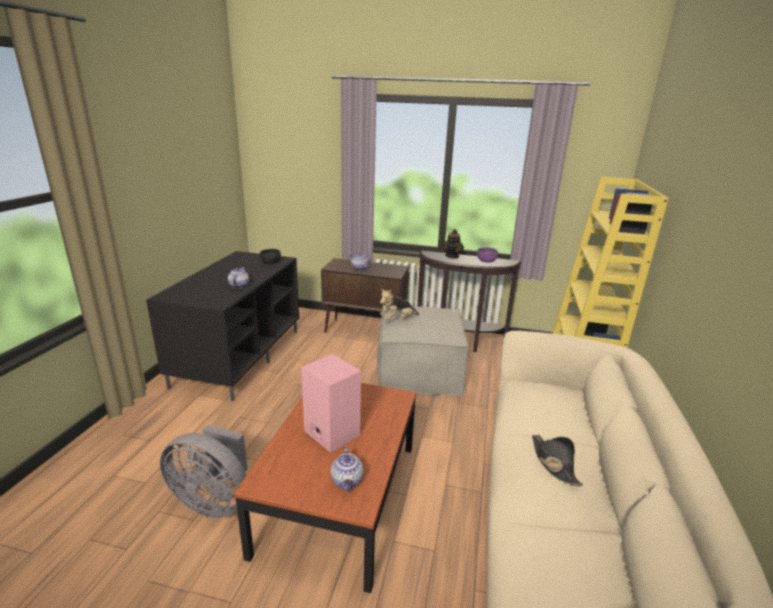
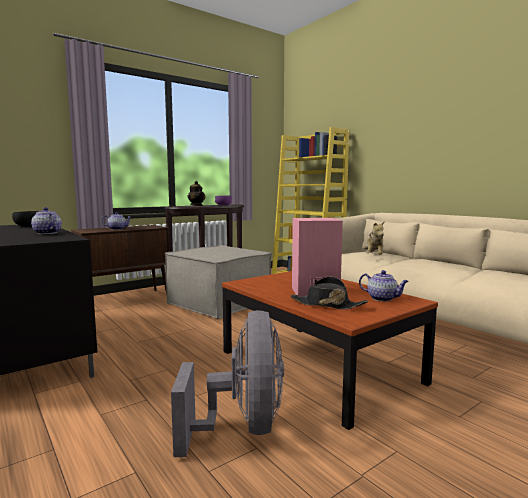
camera: 50 degrees left, 15 degrees down
grey fan [160,425,248,518] -> grey fan turned 60 degrees counterclockwise [171,310,284,457]
plush toy [380,289,419,321] -> plush toy moved to [362,222,384,254]
black hat [532,434,583,486] -> black hat moved to [290,276,368,310]

